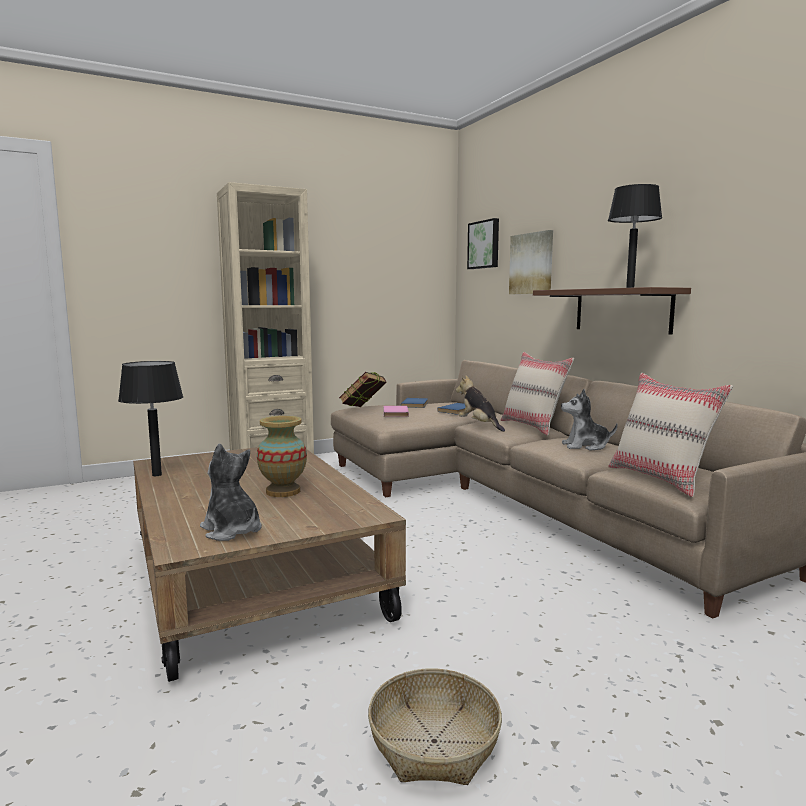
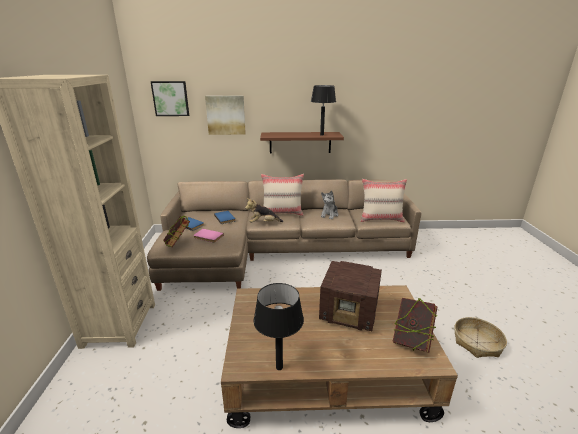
camera: 65 degrees left, 15 degrees up
plush toy [200,444,262,541] -> book [392,298,438,353]
vase [257,416,307,497] -> radio [319,261,382,331]

